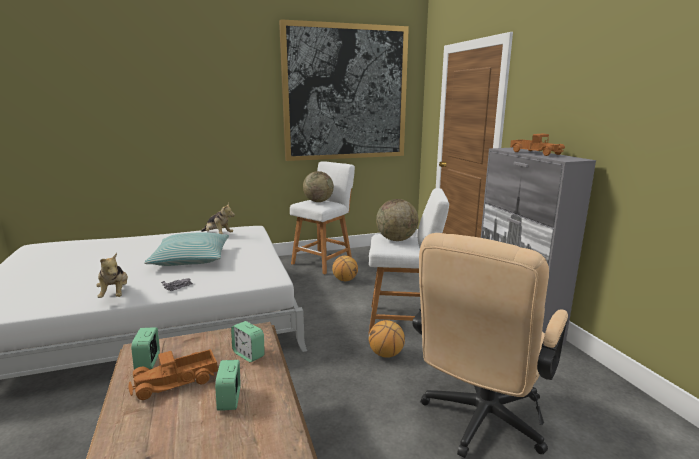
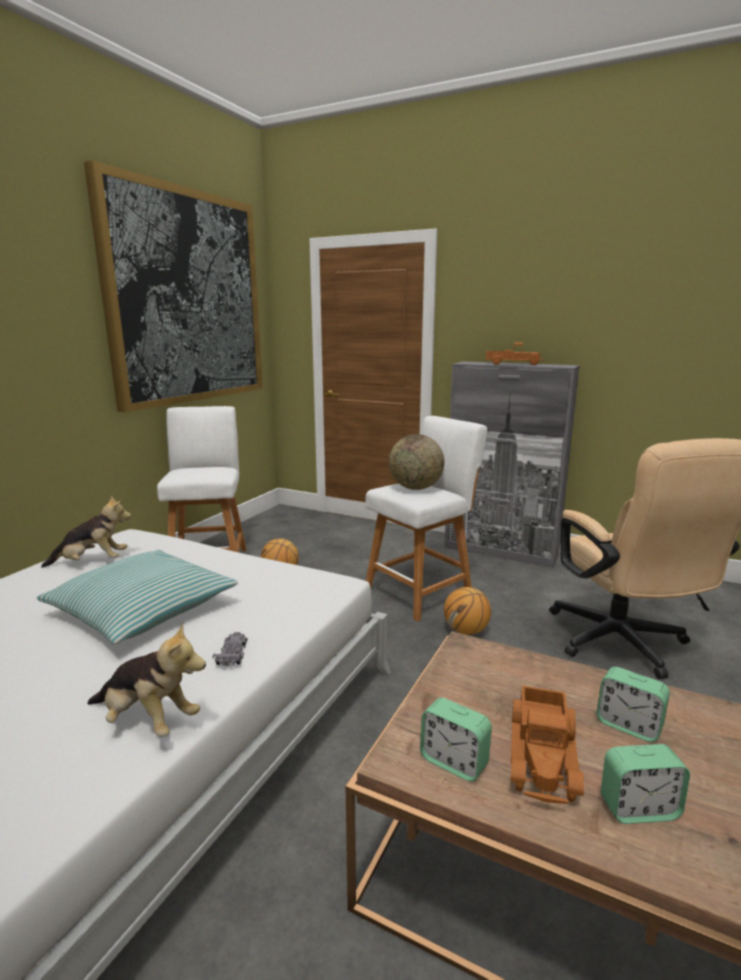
camera: 45 degrees left, 0 degrees up
alarm clock [231,321,265,362] -> alarm clock moved to [601,744,690,824]
globe [303,171,334,202] -> none

